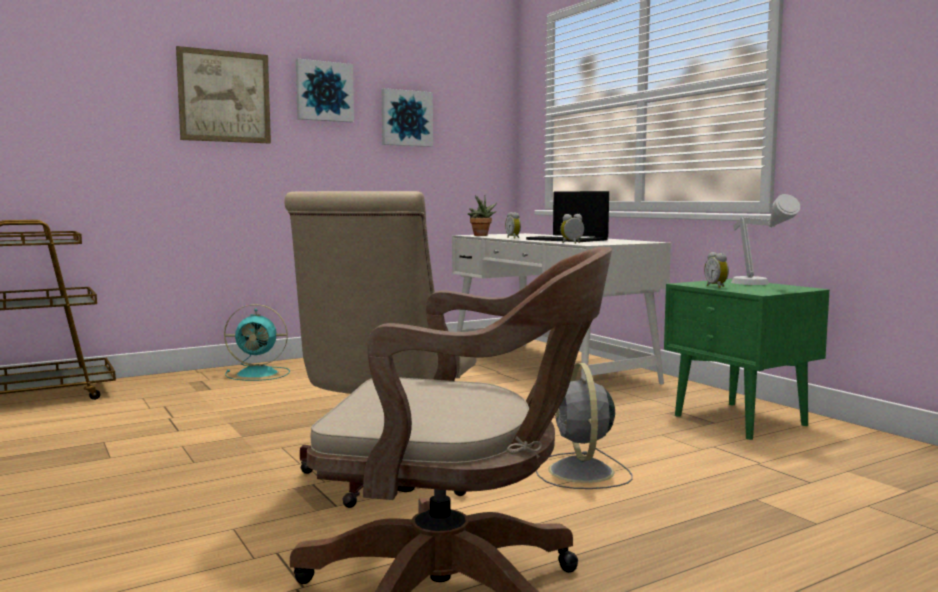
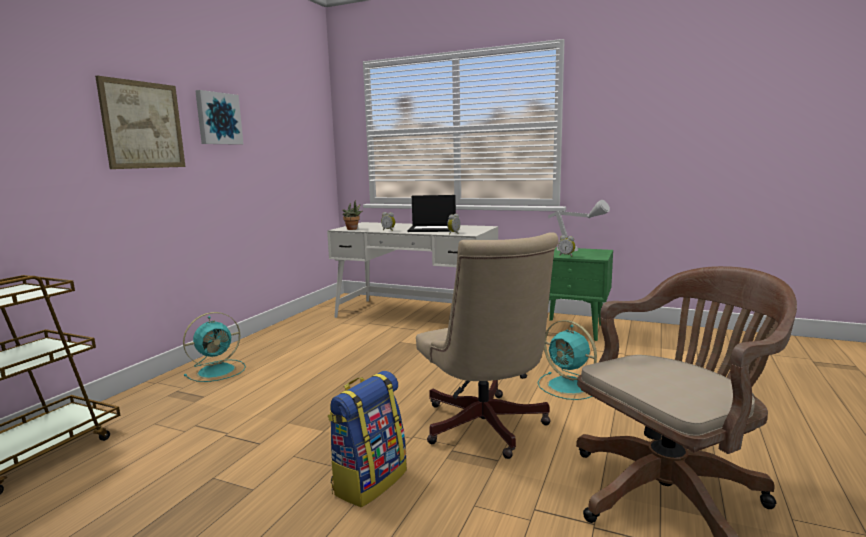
camera: 35 degrees left, 5 degrees up
picture [382,88,433,147] -> none
grey fan [536,363,633,489] -> turquoise fan [538,320,597,400]
none -> backpack [328,371,407,508]

